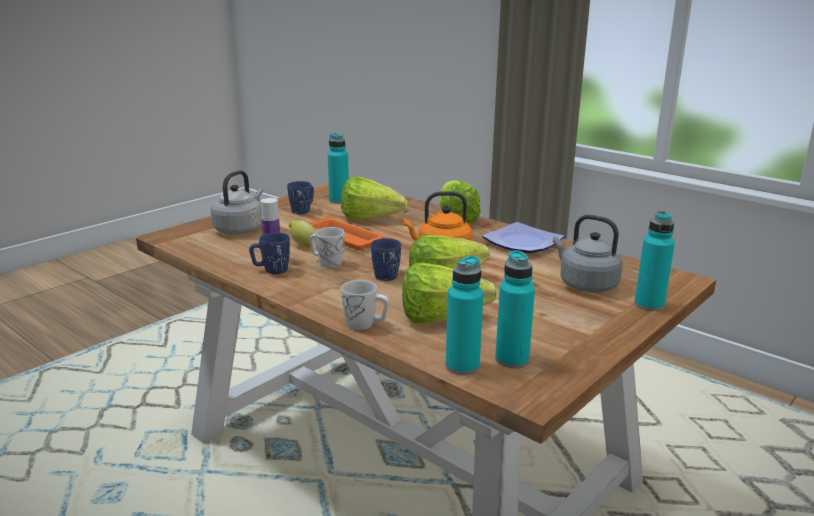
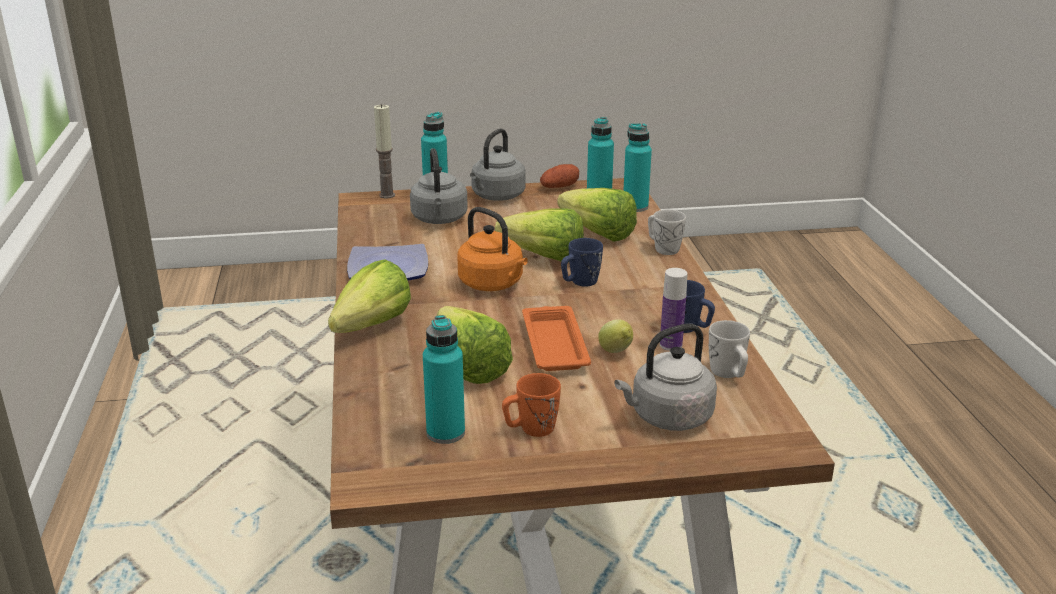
camera: 140 degrees left, 5 degrees up
blue mug [287,181,314,214] -> orange mug [502,373,561,437]
white mug [310,227,345,268] -> white mug moved to [709,320,750,378]
none -> candle [374,104,395,198]
none -> grey kettle [470,129,526,201]
none -> potato [540,164,579,188]

